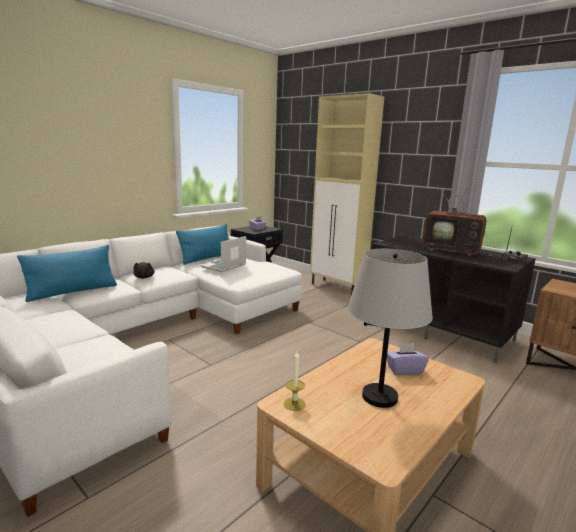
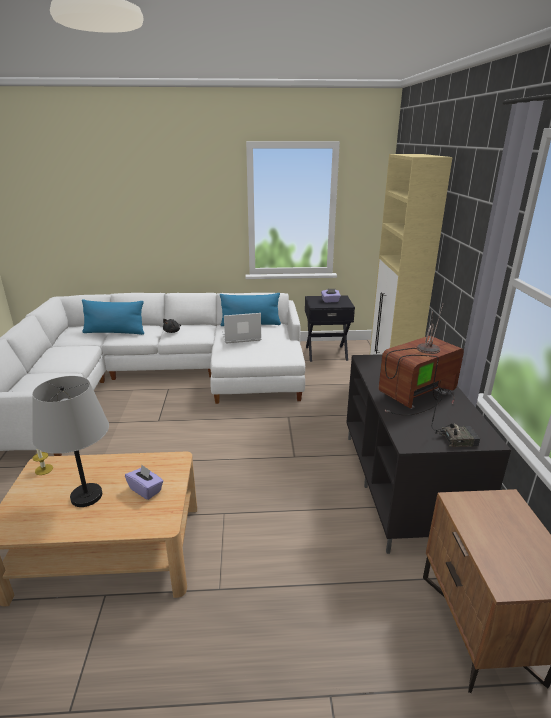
camera: 45 degrees right, 10 degrees up
television [423,182,492,256] -> television turned 75 degrees clockwise [379,303,464,415]

